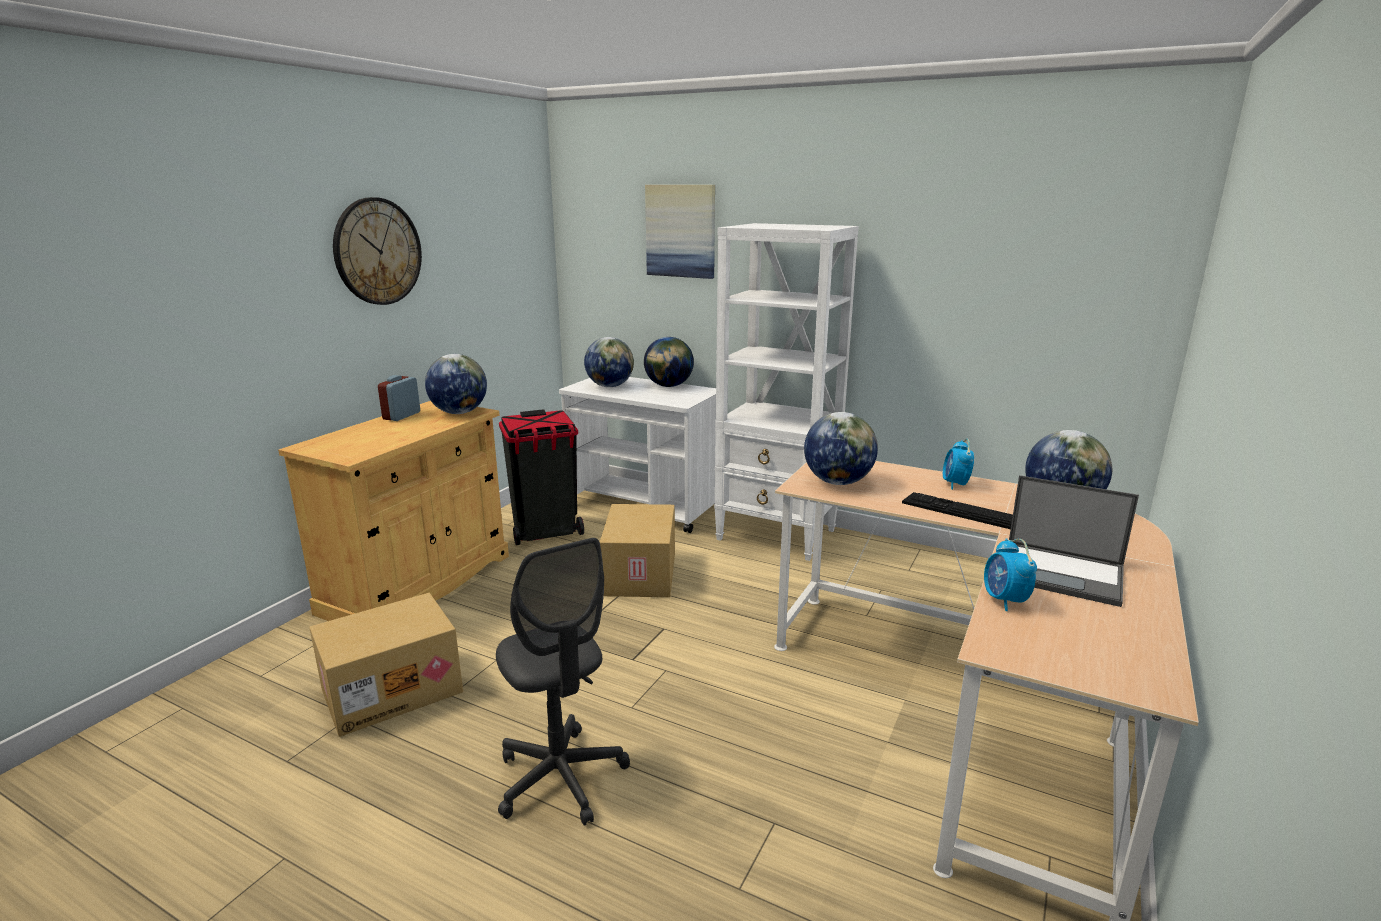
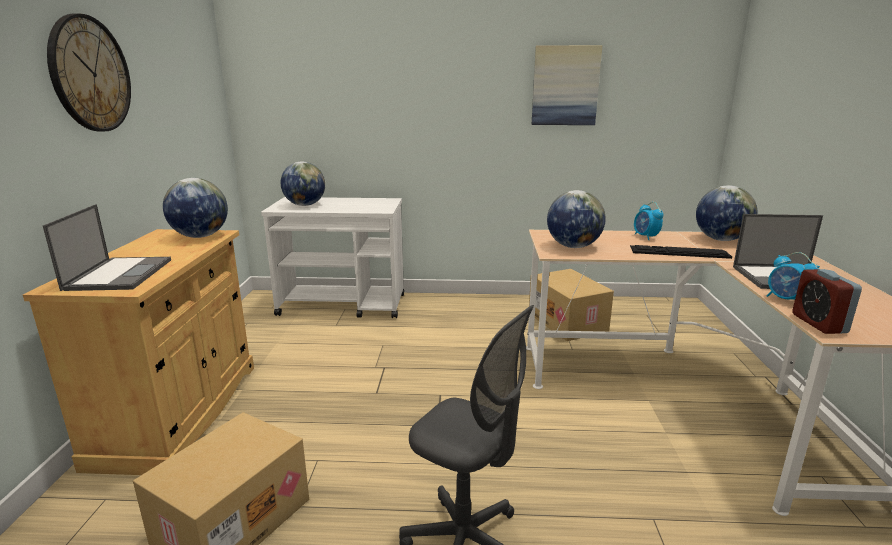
camera: 25 degrees left, 0 degrees up
alarm clock [378,375,420,421] -> alarm clock moved to [792,269,862,334]
black trash can [499,409,584,545] -> none
cardboard box [600,504,675,597] -> cardboard box moved to [529,269,614,341]
globe [644,337,694,387] -> none
picture [645,185,715,279] -> picture moved to [531,45,603,125]
white bookcase [714,223,859,561] -> none
none -> laptop [43,204,171,291]

